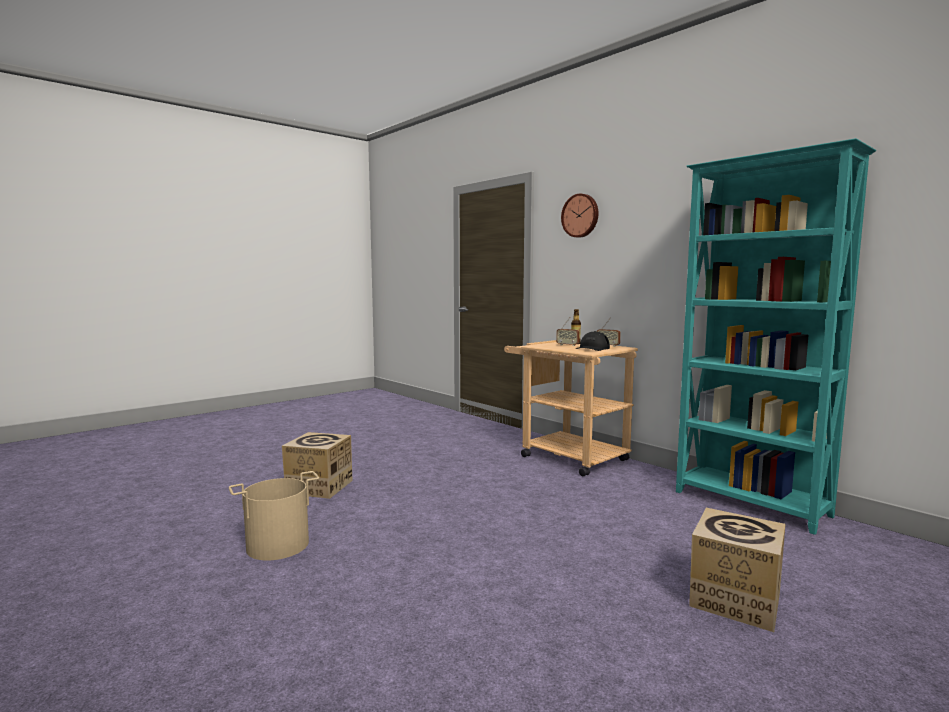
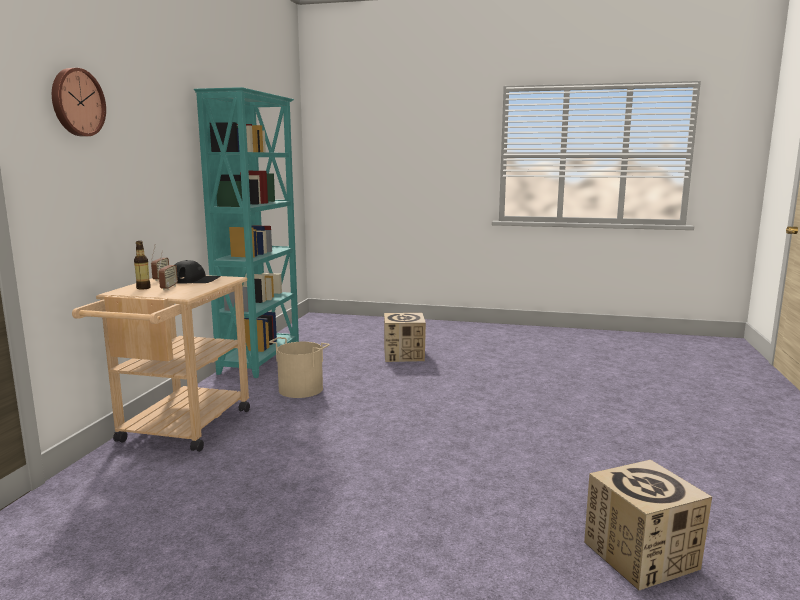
camera: 125 degrees left, 5 degrees up
beige bucket [229,471,319,560] -> beige bucket moved to [269,337,330,398]
cardboard box [282,432,353,499] -> cardboard box moved to [584,460,712,590]

